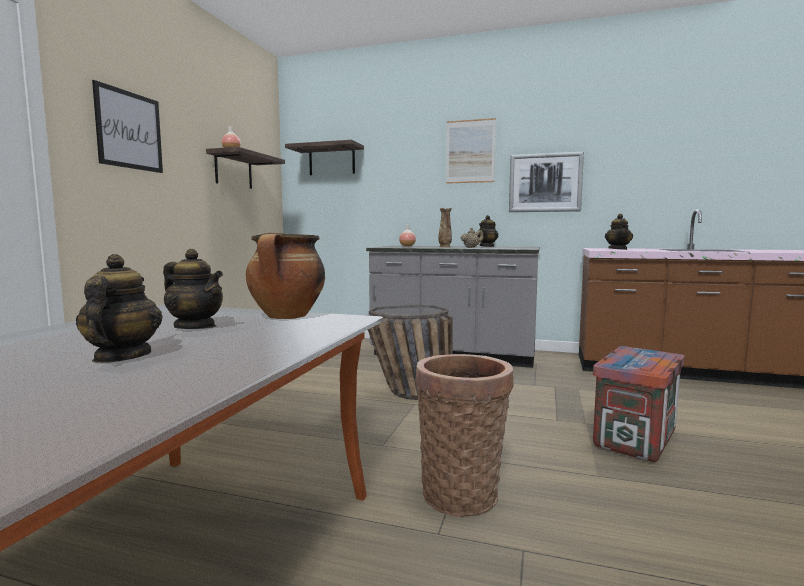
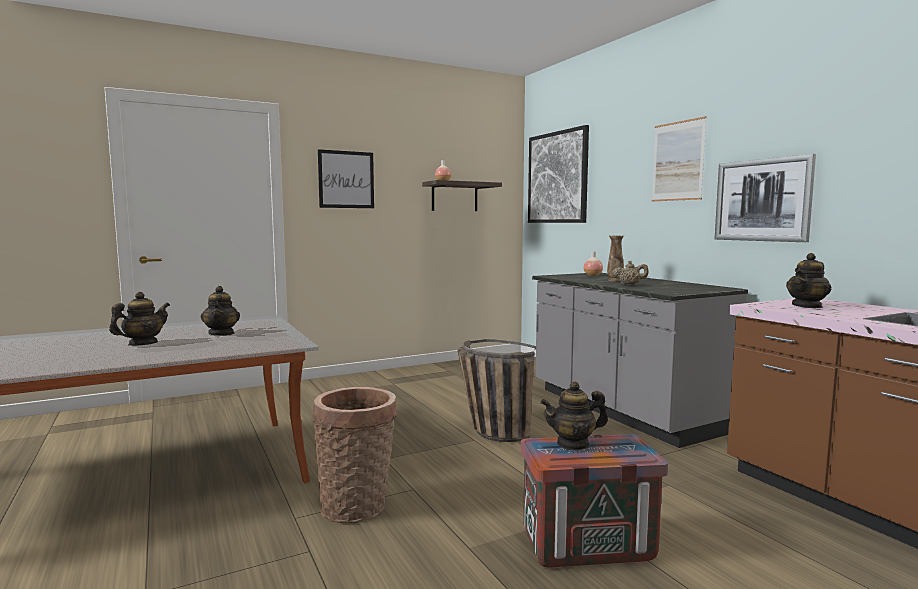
camera: 45 degrees right, 0 degrees up
cooking pot [246,232,325,319] -> none
shelf [285,140,364,175] -> picture [528,125,589,223]
teapot [478,215,499,247] -> teapot moved to [540,381,608,451]

